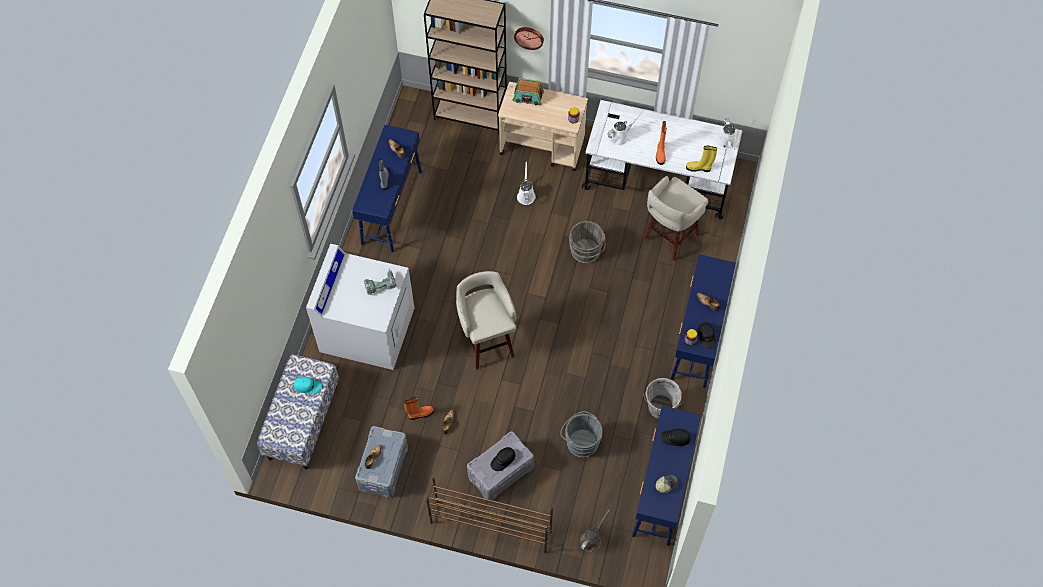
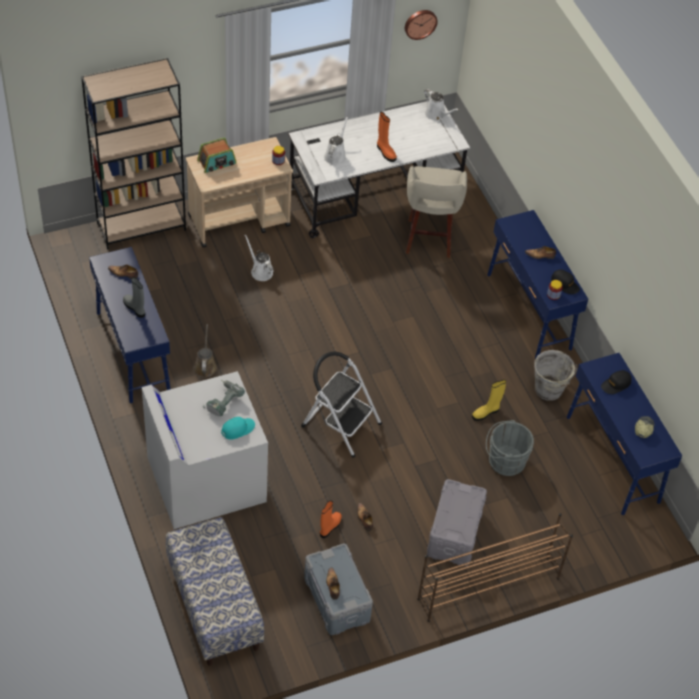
camera: 40 degrees left, 10 degrees down
turquoise cap [294,377,322,394] -> turquoise cap moved to [221,417,255,440]
beige stool [456,271,516,370] -> step ladder [301,352,382,458]
black cap [490,447,515,471] -> none
wall clock [514,27,544,50] -> wall clock moved to [405,10,438,40]
grey bucket [569,221,605,263] -> none
brown watering can [580,510,610,552] -> brown watering can moved to [193,324,217,378]
yellow boot [686,146,717,172] -> yellow boot moved to [472,380,506,421]

